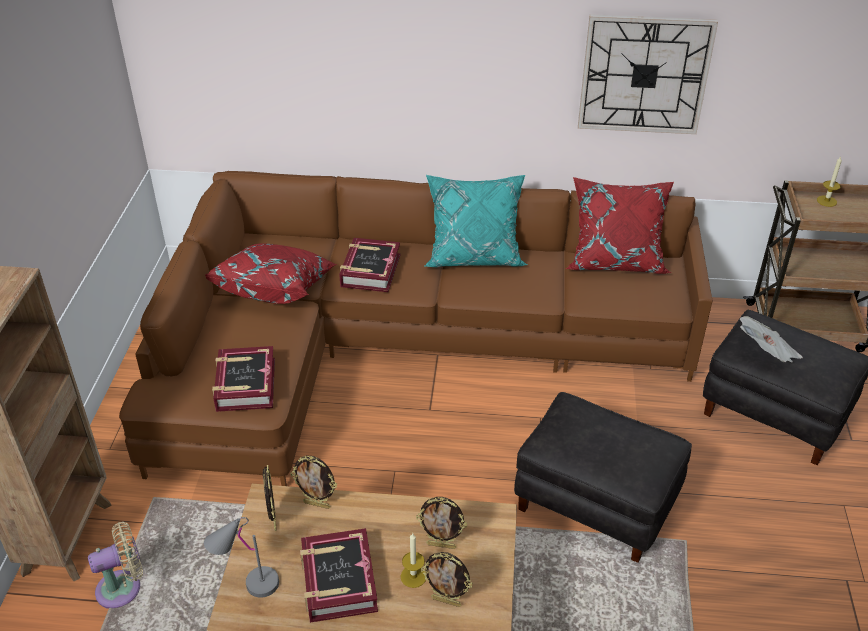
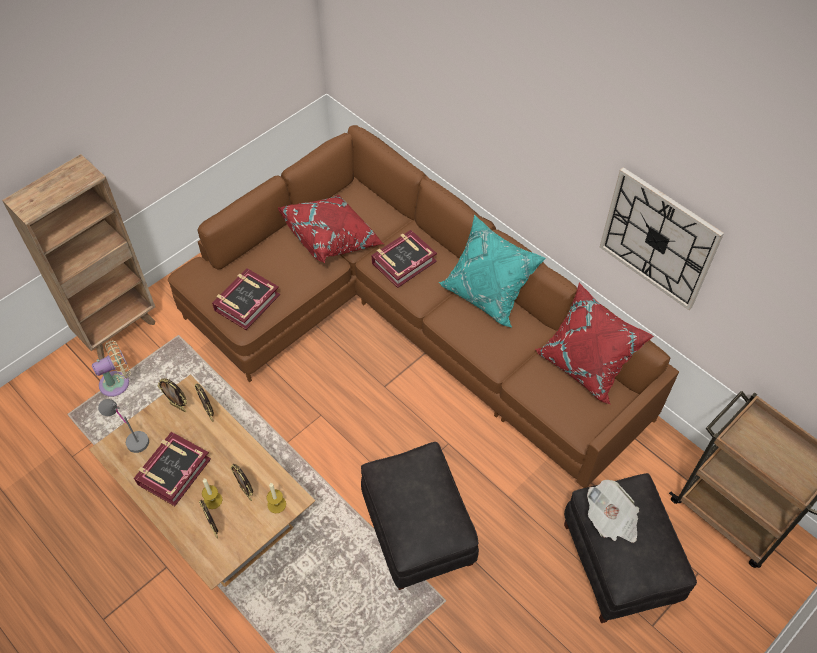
camera: 40 degrees right, 15 degrees up
beige fan [88,522,143,609] -> beige fan turned 45 degrees counterclockwise [92,341,131,397]
picture frame [263,465,276,531] -> picture frame turned 90 degrees clockwise [157,378,187,412]
candle [817,157,842,207] -> candle moved to [267,483,286,513]

